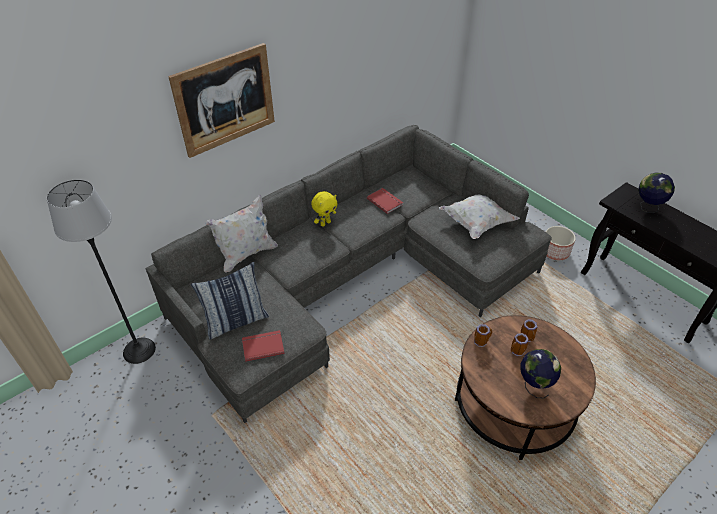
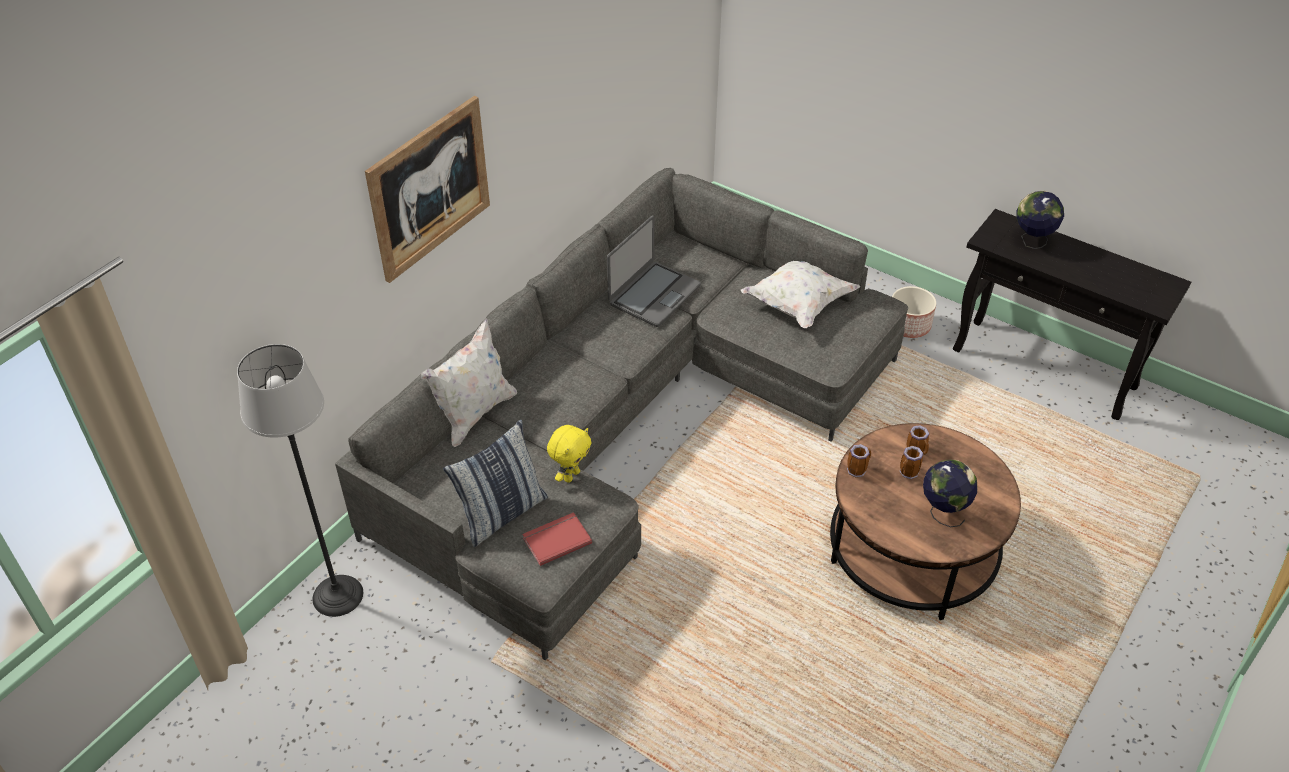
camera: 15 degrees left, 0 degrees up
yellow plush toy [311,191,338,227] -> yellow plush toy moved to [547,425,592,483]
red book [367,188,403,214] -> laptop [607,215,701,327]

